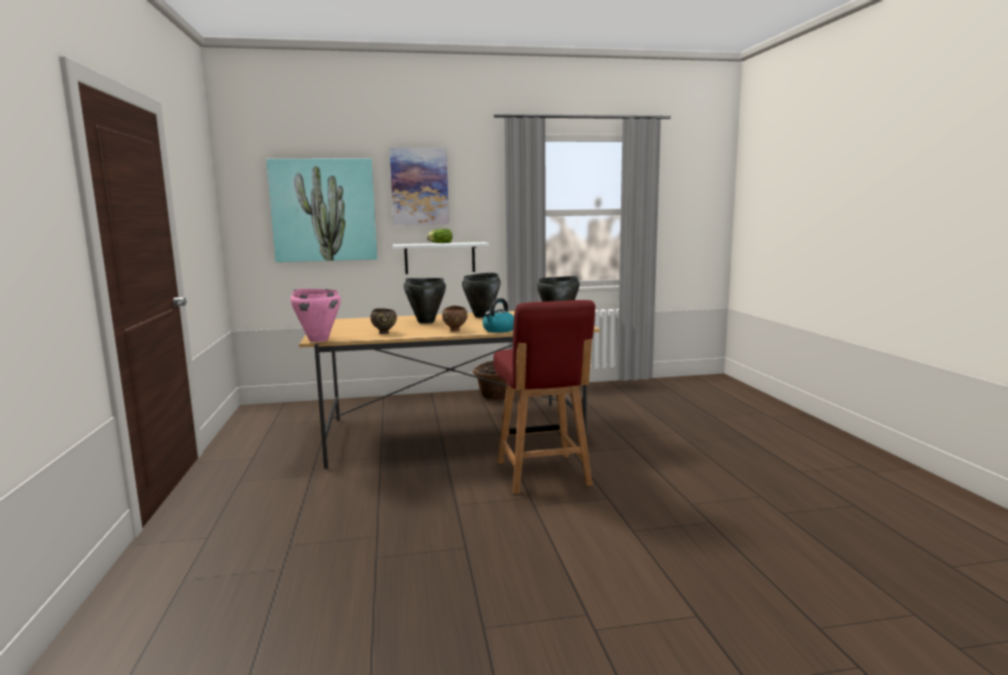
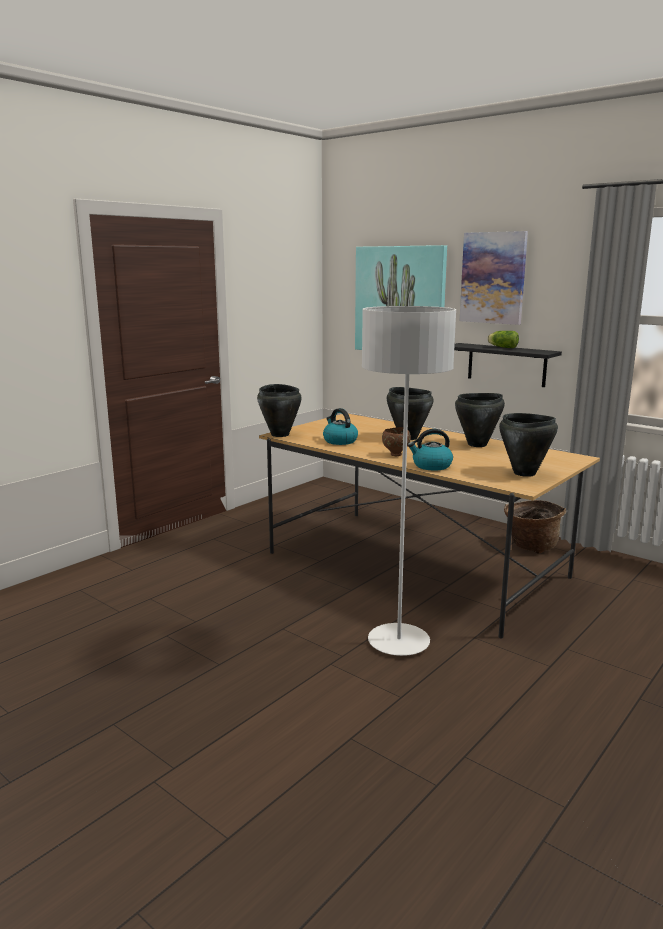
camera: 50 degrees right, 5 degrees up
pink cooking pot [290,289,341,342] -> black cooking pot [257,384,302,437]
brown bowl [370,308,397,334] -> kettle [323,408,358,445]
white shelf [393,242,489,274] -> black shelf [454,343,562,387]
red chair [494,300,595,494] -> white floor lamp [362,306,456,656]

